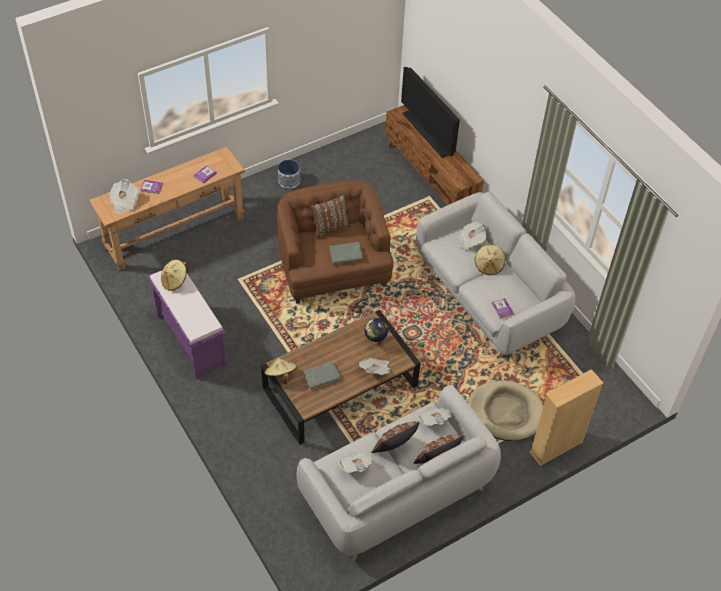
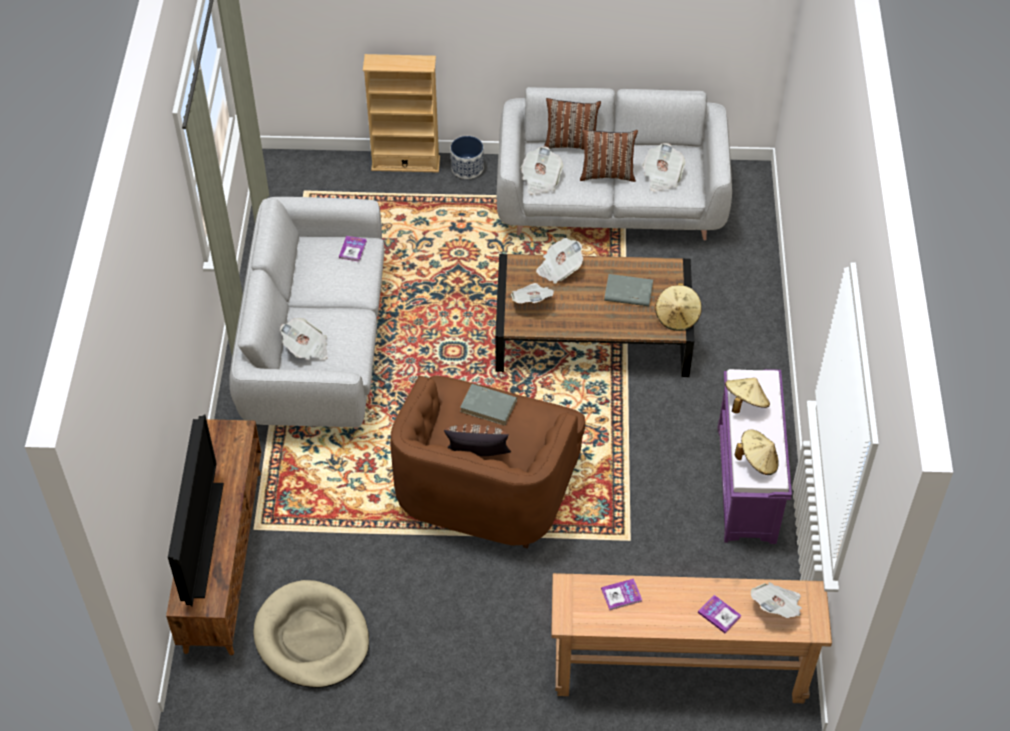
camera: 145 degrees left, 0 degrees up
planter [278,160,300,189] -> planter moved to [451,136,484,179]
globe [364,318,388,346] -> newspaper [511,283,554,303]
beige dog bed [468,380,544,441] -> beige dog bed moved to [253,580,369,688]
beige hat [475,243,505,275] -> beige hat moved to [725,378,770,413]

